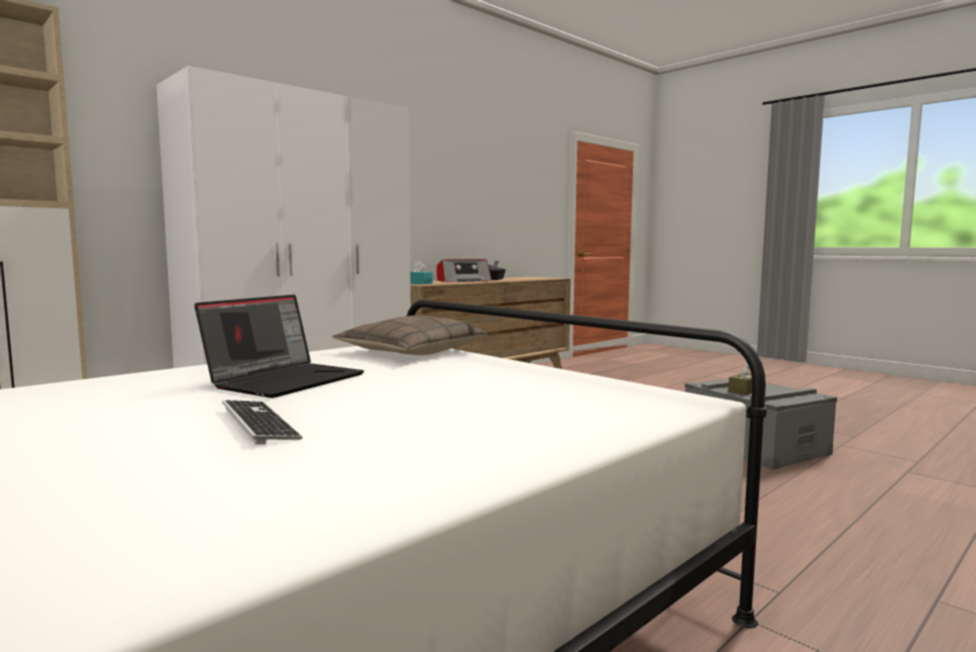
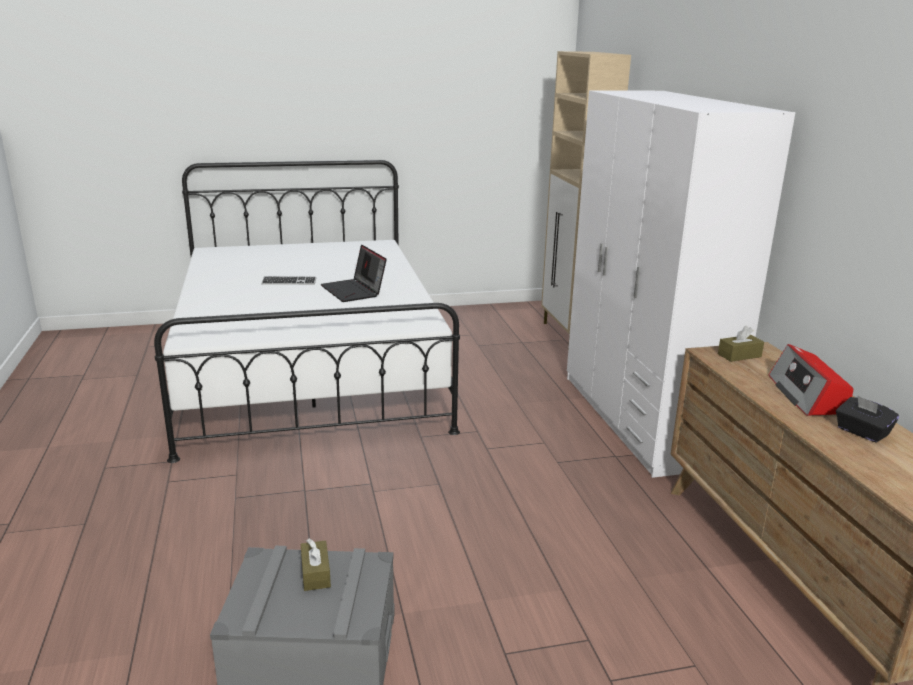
camera: 120 degrees right, 15 degrees up
pillow [332,315,487,355] -> none
turquoise tissue box [410,261,433,284] -> brown tissue box [718,326,764,362]

